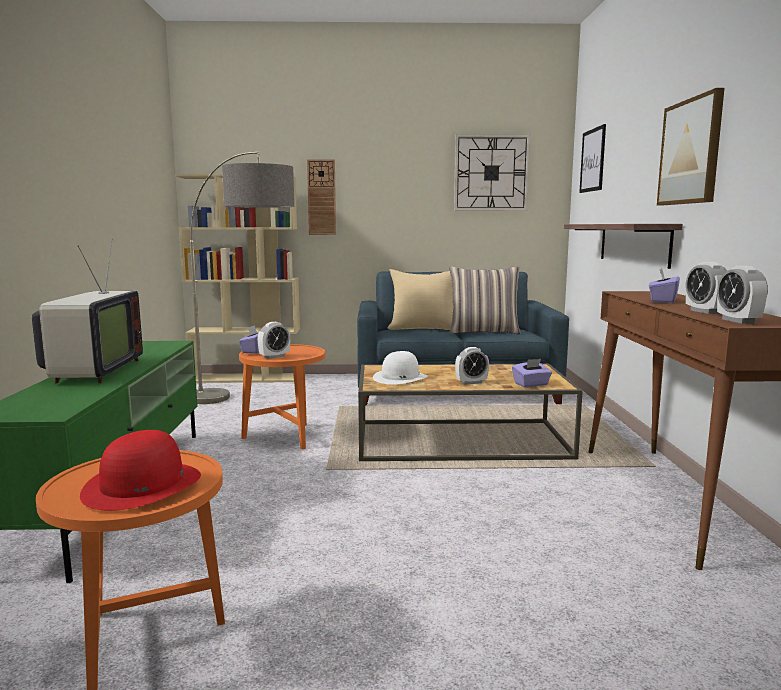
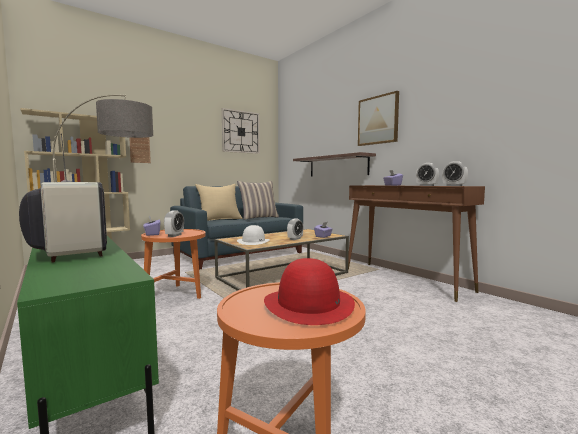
camera: 35 degrees left, 5 degrees down
picture [579,124,606,193] -> none

